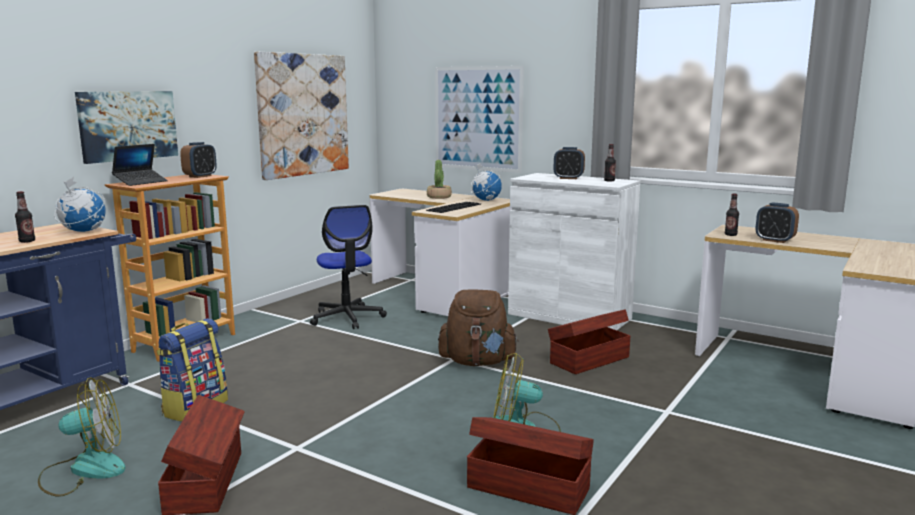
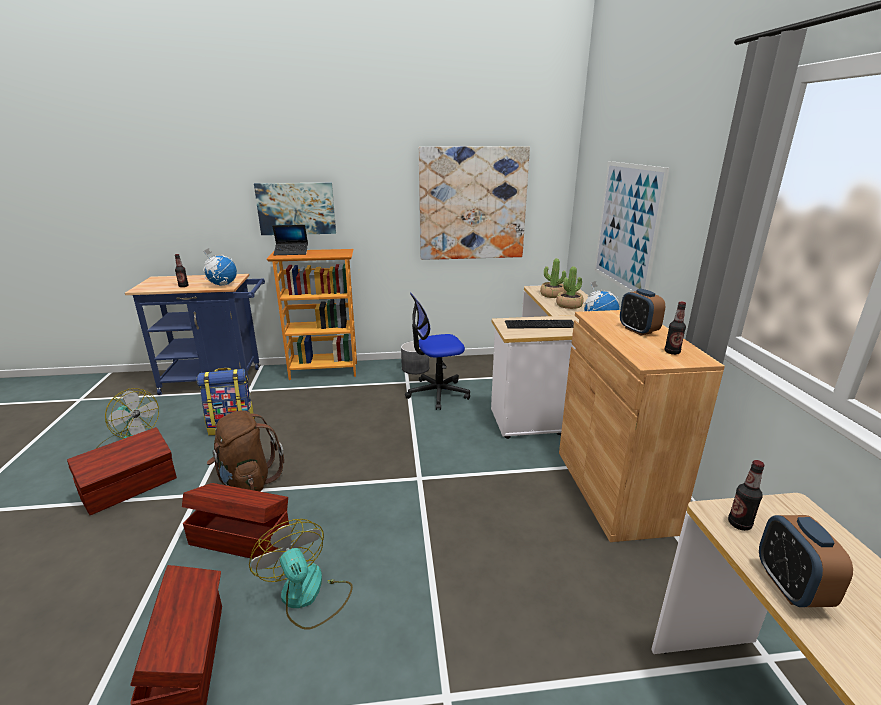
camera: 50 degrees right, 10 degrees up
alarm clock [180,142,217,178] -> none
office chair [310,205,387,329] -> office chair turned 45 degrees clockwise [405,293,470,410]
brown backpack [438,290,519,366] -> brown backpack moved to [207,410,284,491]
white cabinet [508,173,640,330] -> brown cabinet [559,310,725,542]
brown storage box [548,309,631,374] -> brown storage box moved to [182,483,289,559]
none -> grey planter [401,341,429,374]
none -> potted plant [540,258,566,298]

